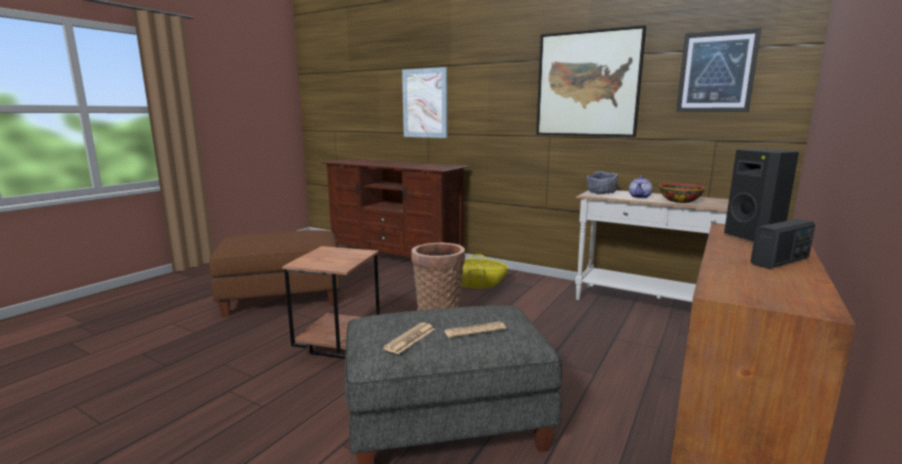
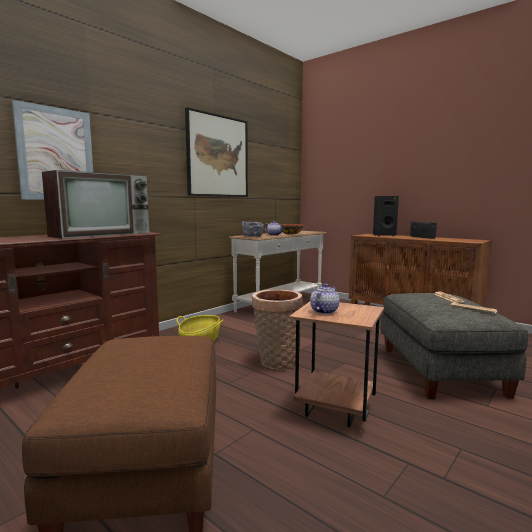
camera: 80 degrees left, 5 degrees down
picture [676,28,761,112] -> none
none -> television [42,170,150,239]
none -> teapot [310,283,339,314]

